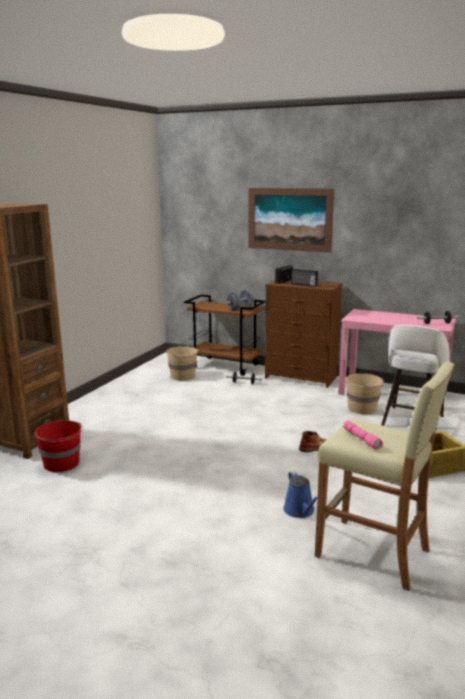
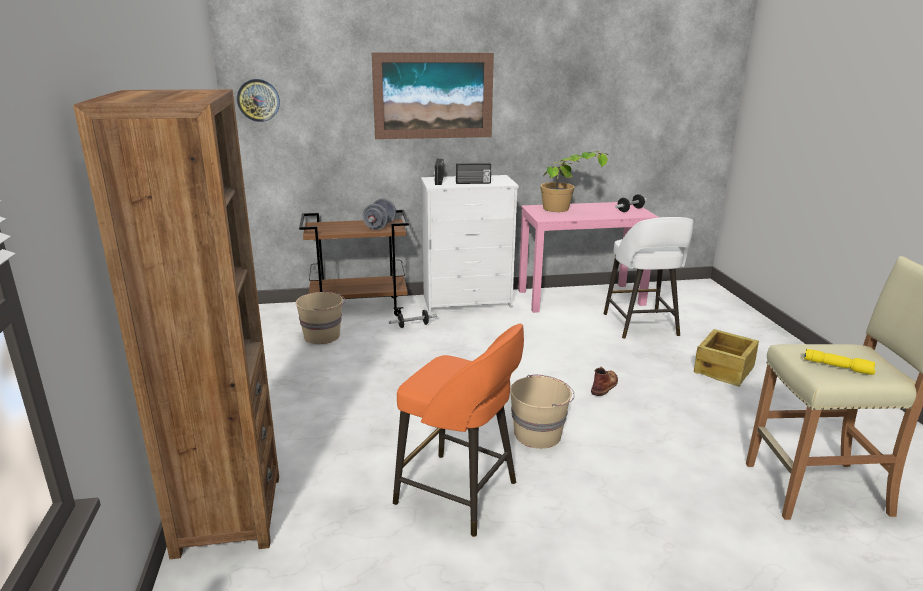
camera: 35 degrees left, 5 degrees up
red bucket [35,420,83,472] -> none
brown dresser [265,280,343,388] -> white dresser [421,175,519,313]
blue watering can [283,471,318,518] -> none
pink flashlight [344,421,383,449] -> yellow flashlight [804,349,875,375]
beige bucket [346,373,385,414] -> beige bucket moved to [510,375,575,449]
none -> wall clock [237,79,280,122]
none -> orange stool [393,324,524,537]
none -> potted plant [540,151,609,212]

